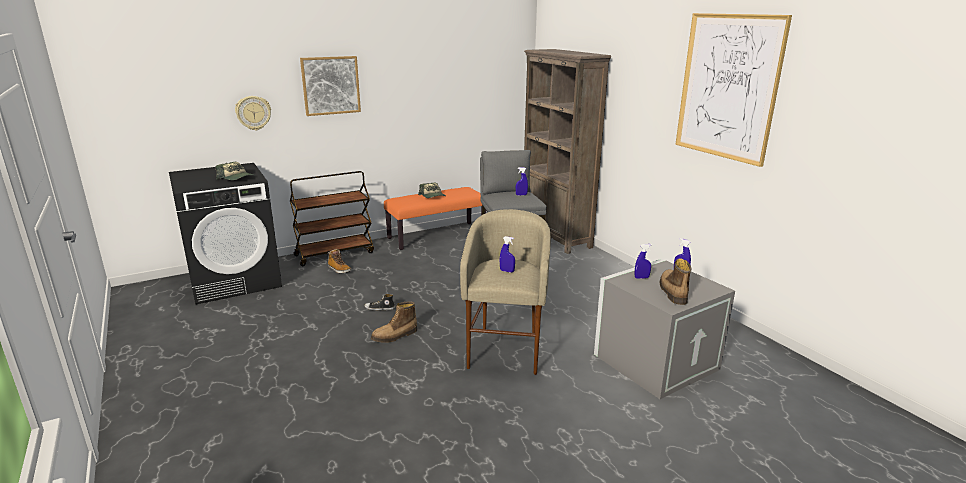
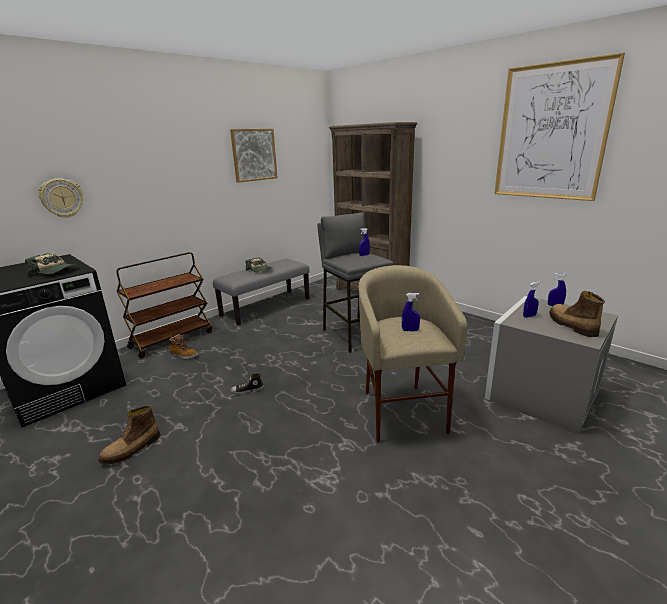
camera: 15 degrees left, 0 degrees up
picture [300,56,361,116] -> picture moved to [230,129,277,183]
boot [371,301,417,343] -> boot moved to [99,405,160,464]
orange bench [384,187,486,250] -> grey bench [213,259,310,325]

